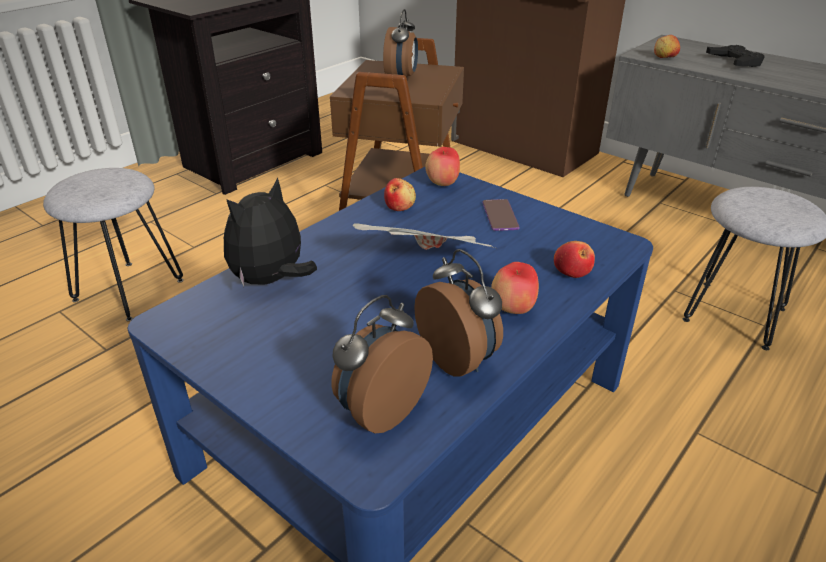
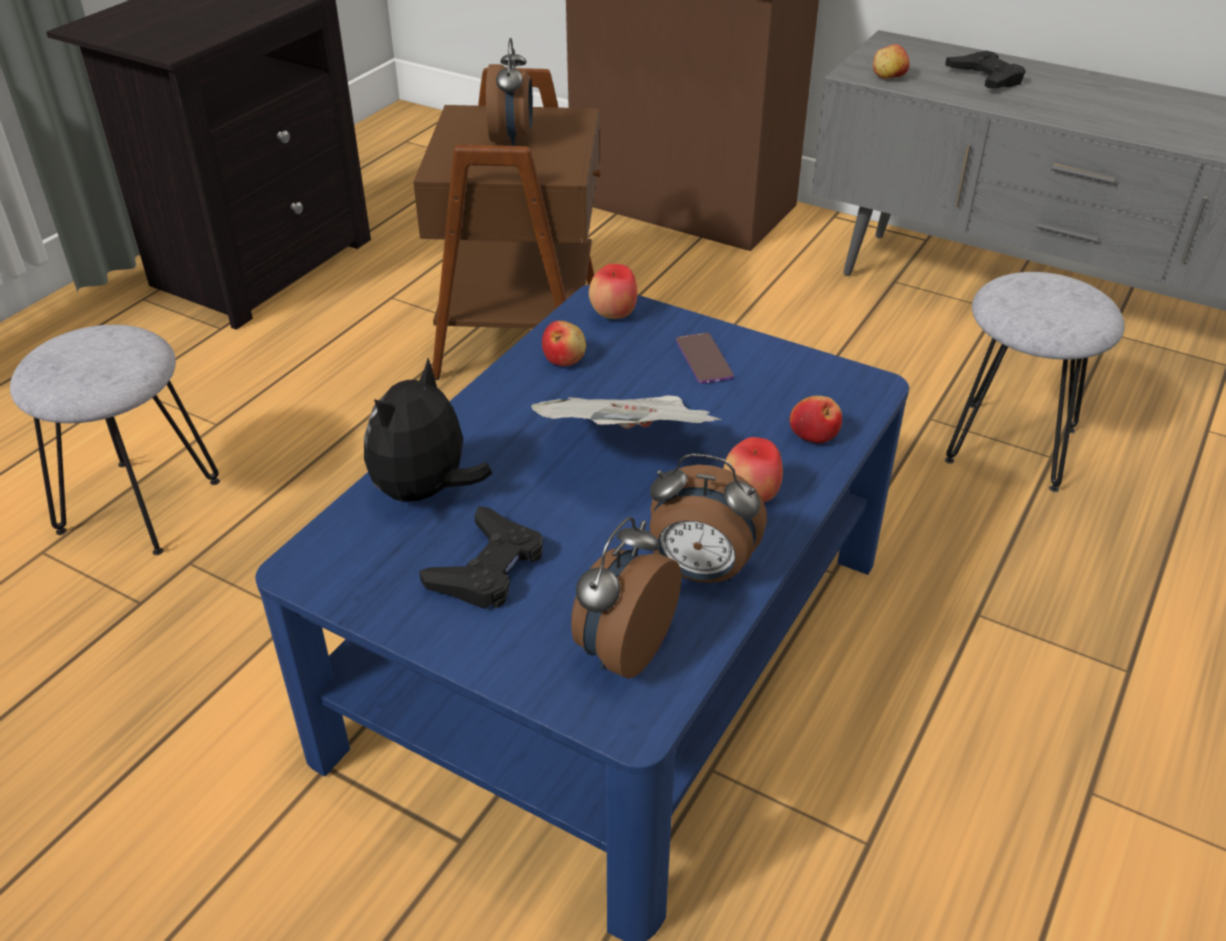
camera: 10 degrees left, 5 degrees up
alarm clock [414,249,503,377] -> alarm clock turned 150 degrees clockwise [649,453,767,583]
none -> black game controller [419,506,543,609]

